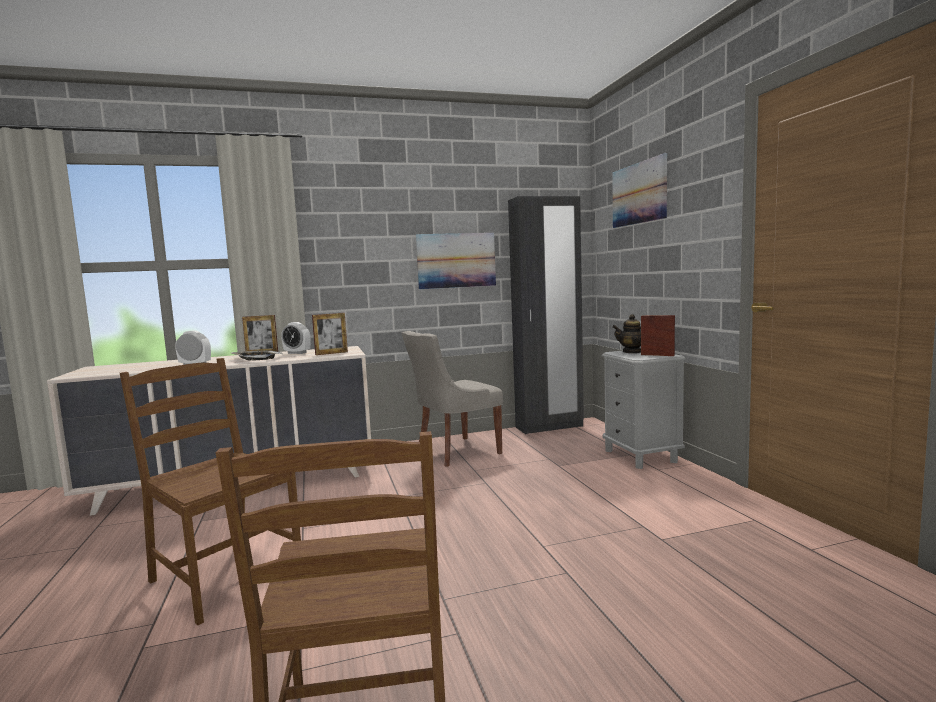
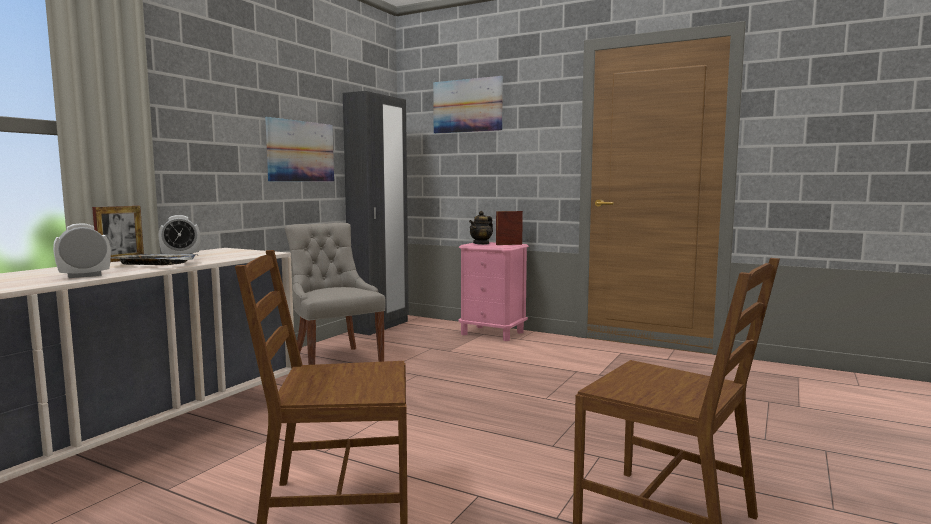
camera: 45 degrees left, 0 degrees up
picture frame [312,313,348,355] -> none
grey chair [402,331,503,466] -> grey chair turned 135 degrees clockwise [285,223,385,365]
grey nightstand [602,351,686,469] -> pink nightstand [458,242,529,341]

